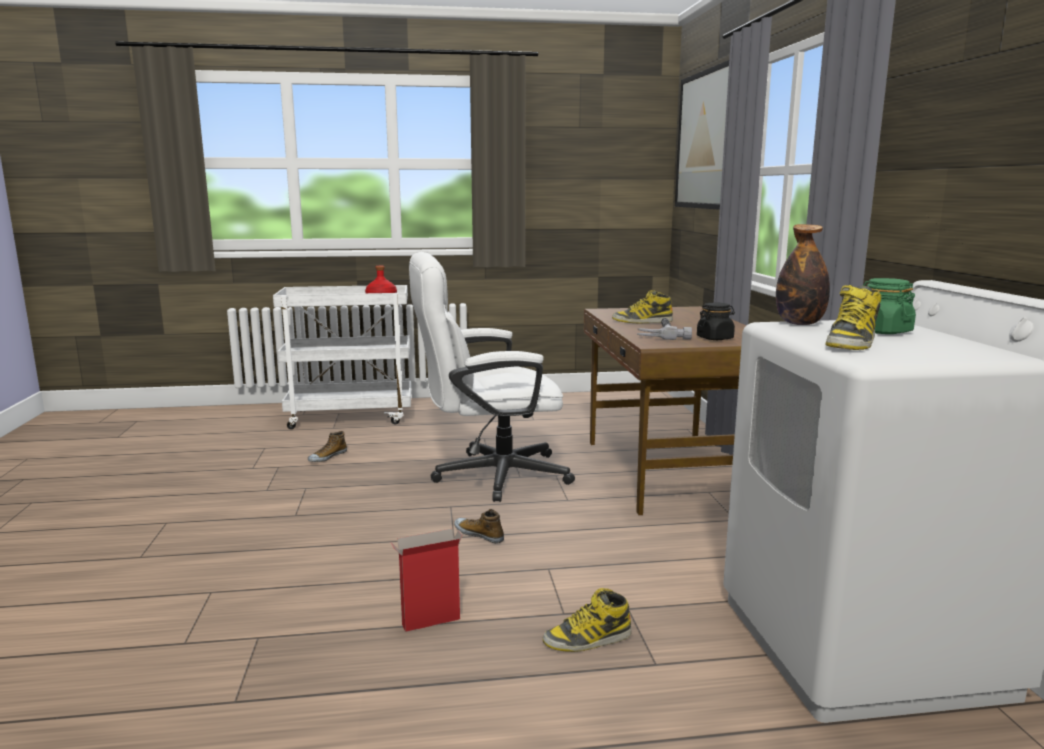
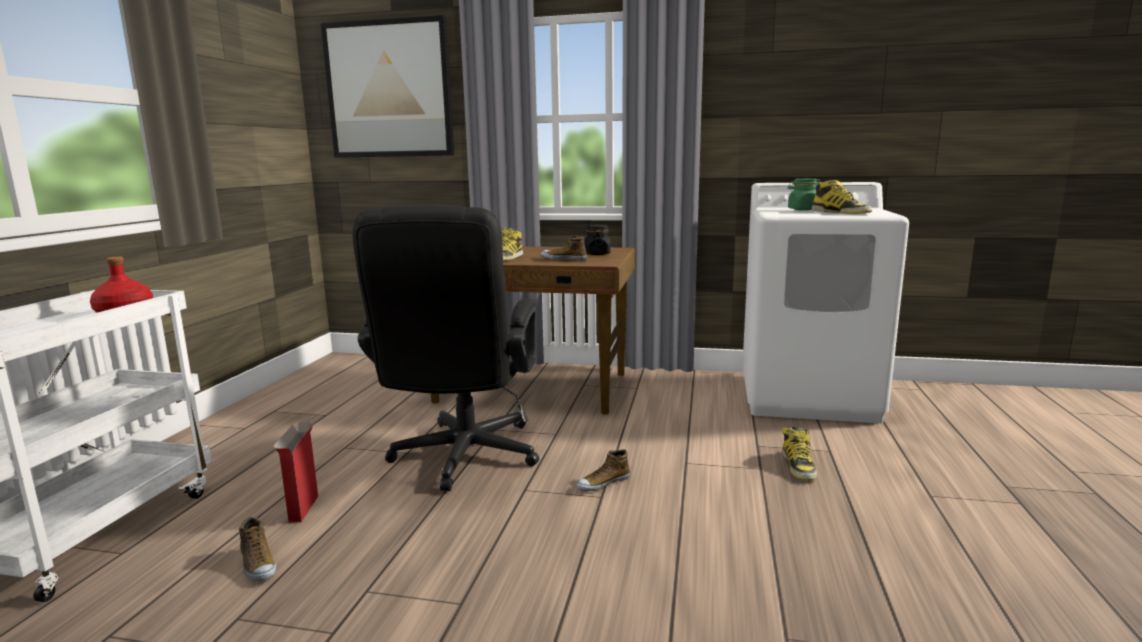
camera: 70 degrees left, 0 degrees up
cardboard box [391,529,463,632] -> cardboard box moved to [273,422,318,523]
white office chair [409,252,575,502] -> black office chair [353,204,539,491]
hammer [637,318,692,340] -> shoe [541,235,587,261]
bottle [776,224,830,325] -> none

